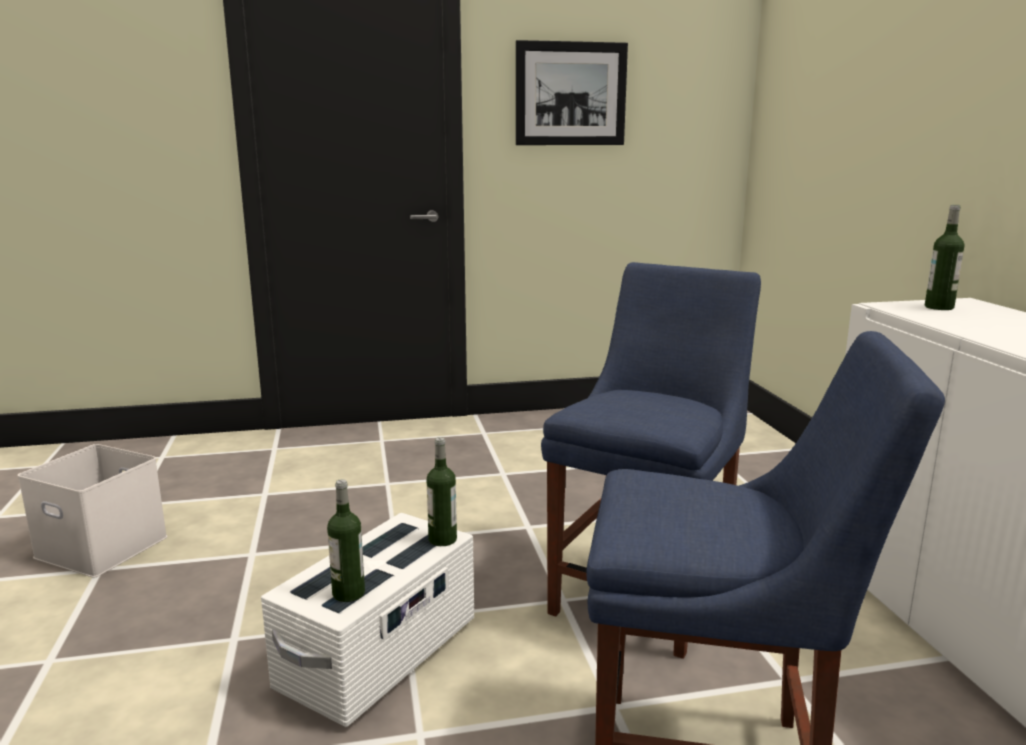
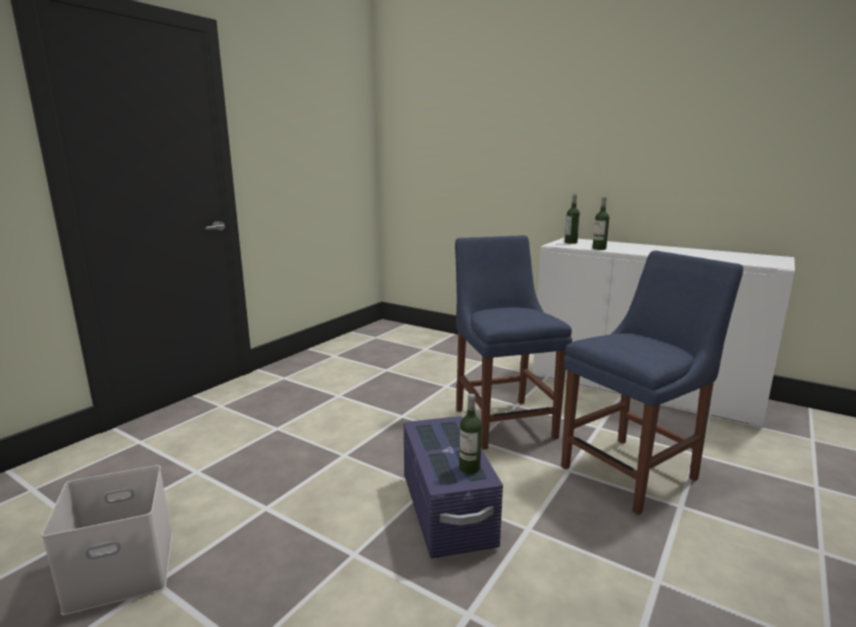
camera: 45 degrees left, 0 degrees up
white storage box [261,513,474,727] -> purple storage box [403,416,503,558]
bottle [427,437,457,546] -> bottle moved to [593,197,609,250]
picture [516,40,628,145] -> none

